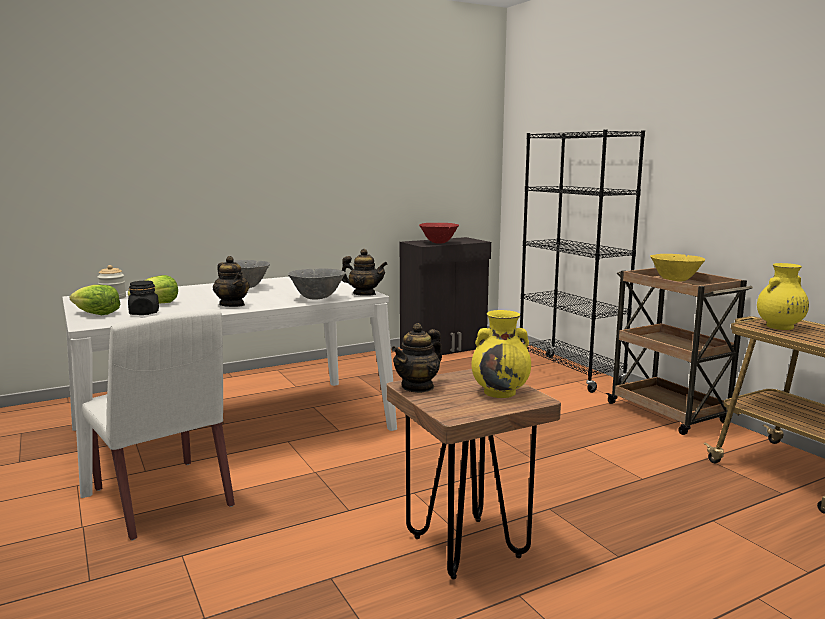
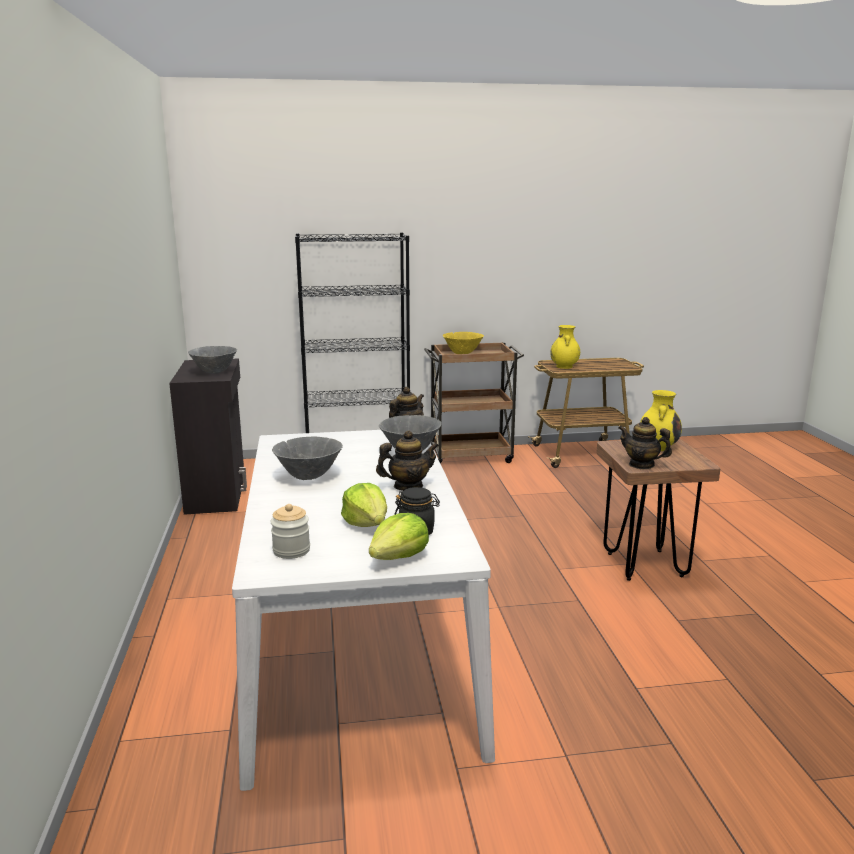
camera: 70 degrees left, 5 degrees up
white chair [82,309,235,541] -> none
teapot [391,323,442,393] -> teapot turned 150 degrees clockwise [619,417,672,469]
red bowl [419,223,459,244] -> grey bowl [188,346,237,374]

